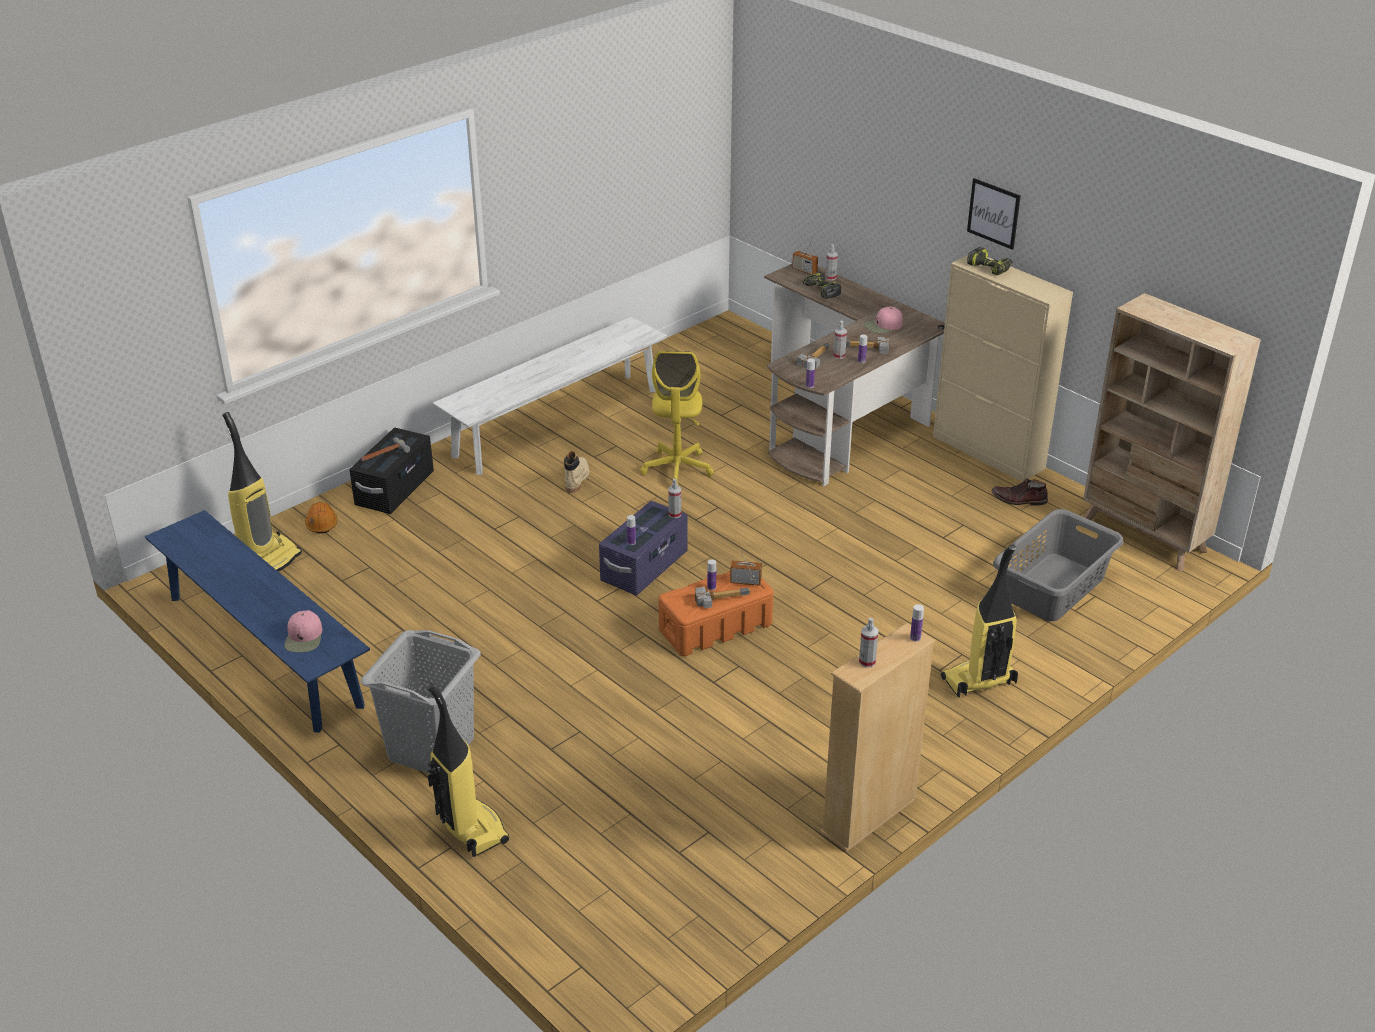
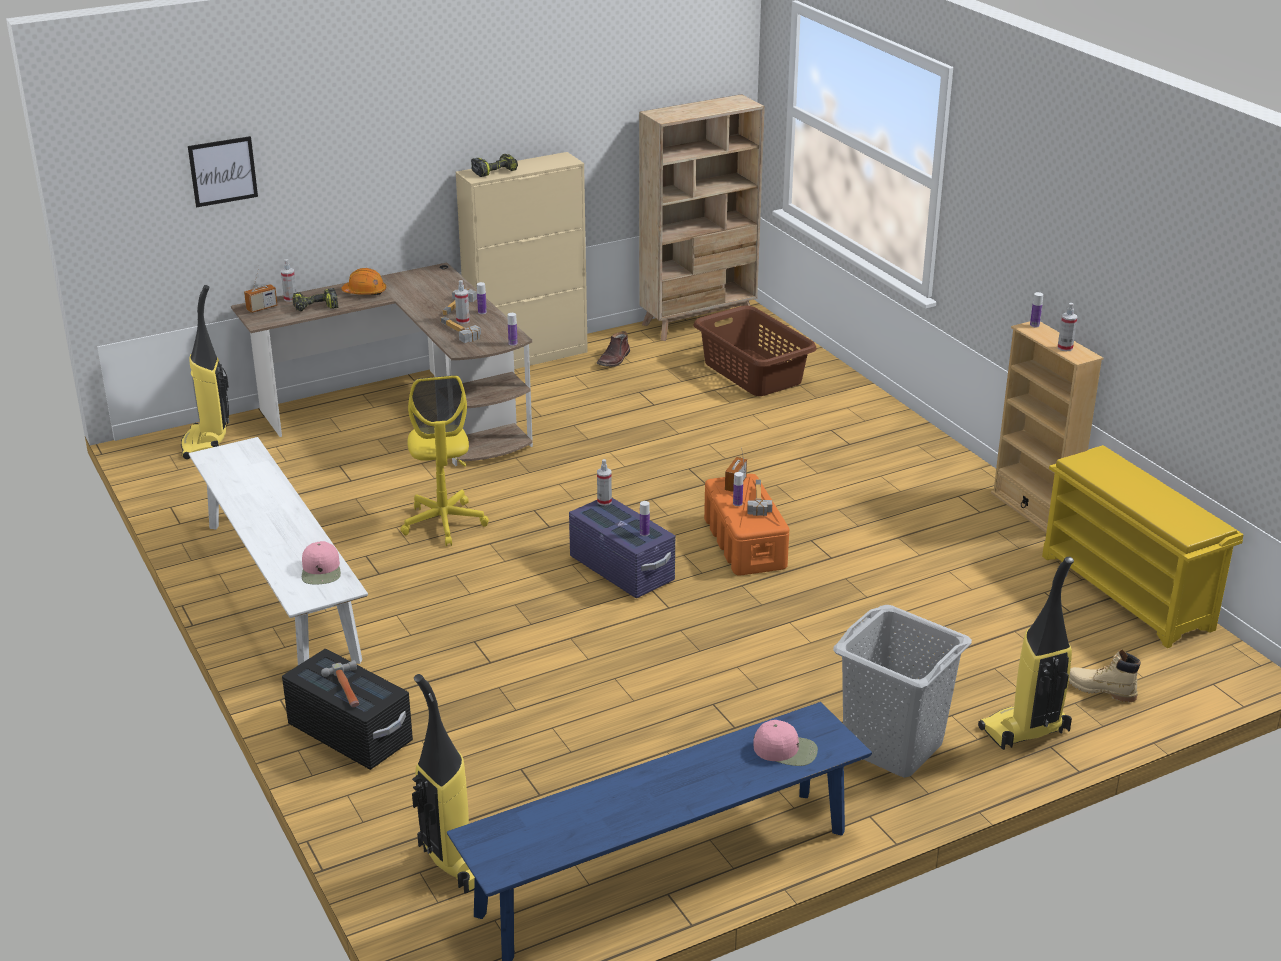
camera: 75 degrees left, 5 degrees down
orange hard hat [305,502,338,534] -> orange hard hat moved to [341,268,386,295]
beige boot [564,451,589,493] -> beige boot moved to [1069,649,1141,702]
yellow office chair [640,351,714,485] -> yellow office chair turned 60 degrees clockwise [401,375,489,546]
pink cap [864,307,903,333] -> pink cap moved to [302,541,341,585]
vacuum cleaner [941,544,1018,697] -> vacuum cleaner moved to [181,285,229,459]
picture [967,178,1021,250] -> picture moved to [188,136,258,207]
grey laundry basket [993,509,1123,621] -> brown laundry basket [693,305,817,396]
none -> yellow shoe rack [1042,445,1244,648]

